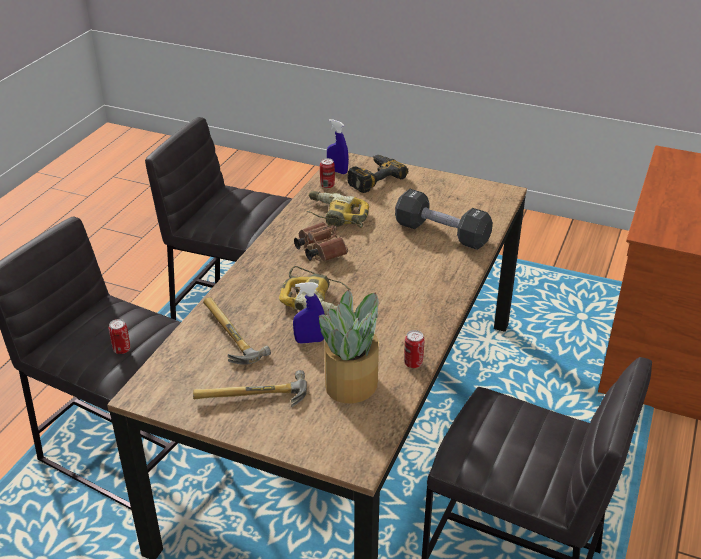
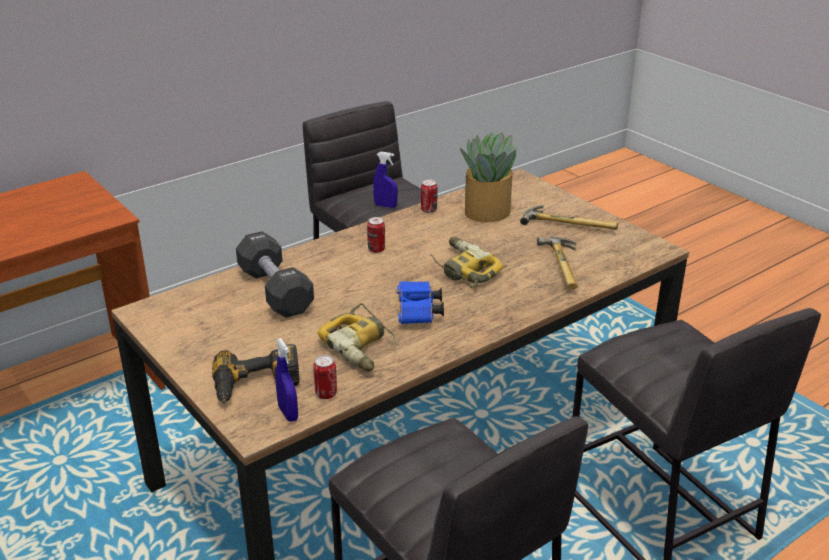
camera: 150 degrees left, 5 degrees down
can [109,319,130,354] -> can moved to [367,217,385,253]
blue spray bottle [293,282,325,344] -> blue spray bottle moved to [373,152,398,208]
brown binoculars [294,222,348,261] -> blue binoculars [396,281,444,324]

